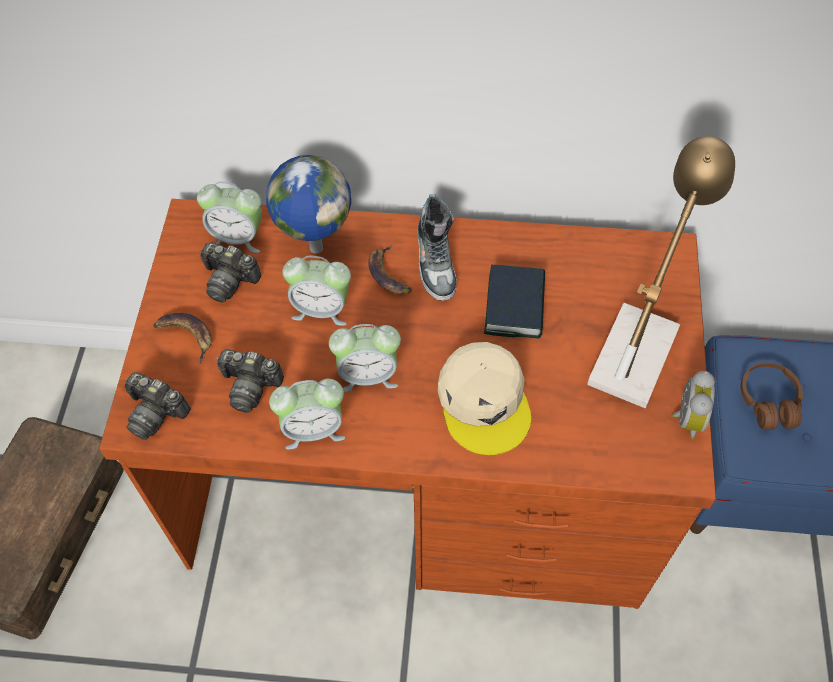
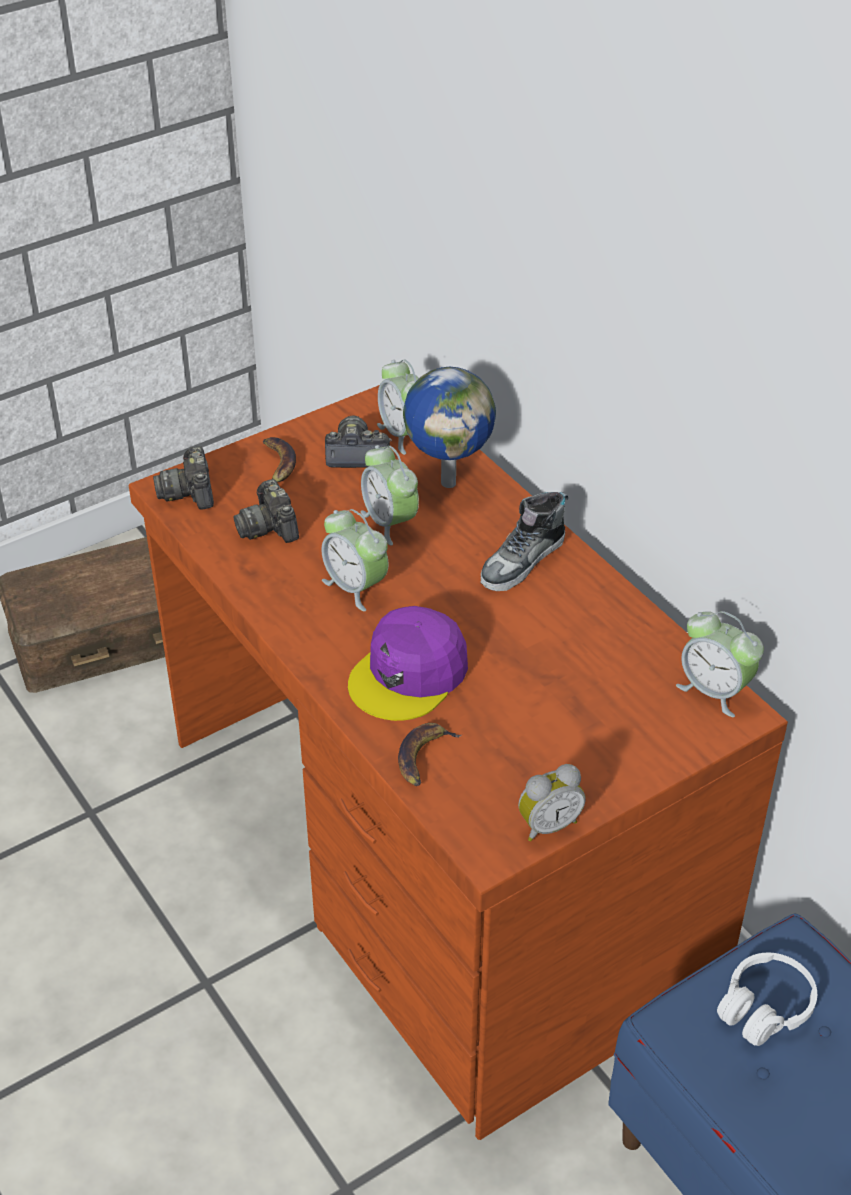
camera: 50 degrees right, 15 degrees down
camera [200,242,261,302] -> camera turned 105 degrees clockwise [325,415,392,468]
alarm clock [269,379,345,449] -> alarm clock moved to [676,611,764,717]
banana [368,245,412,294] -> banana moved to [398,723,462,786]
beige cap [438,342,531,455] -> purple cap [348,606,468,721]
book [484,265,545,339] -> none
table lamp [587,136,735,408] -> none
brown headphones [741,363,803,430] -> white headphones [717,953,817,1046]

